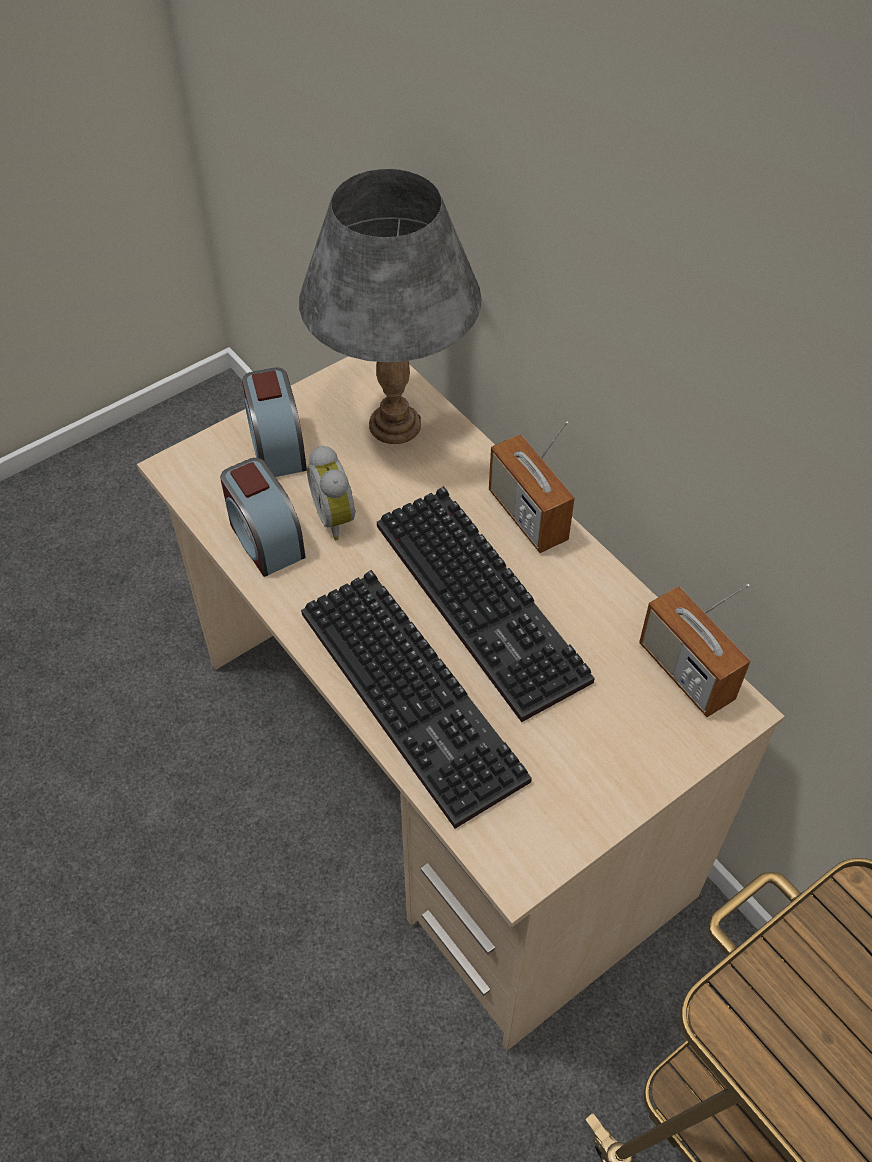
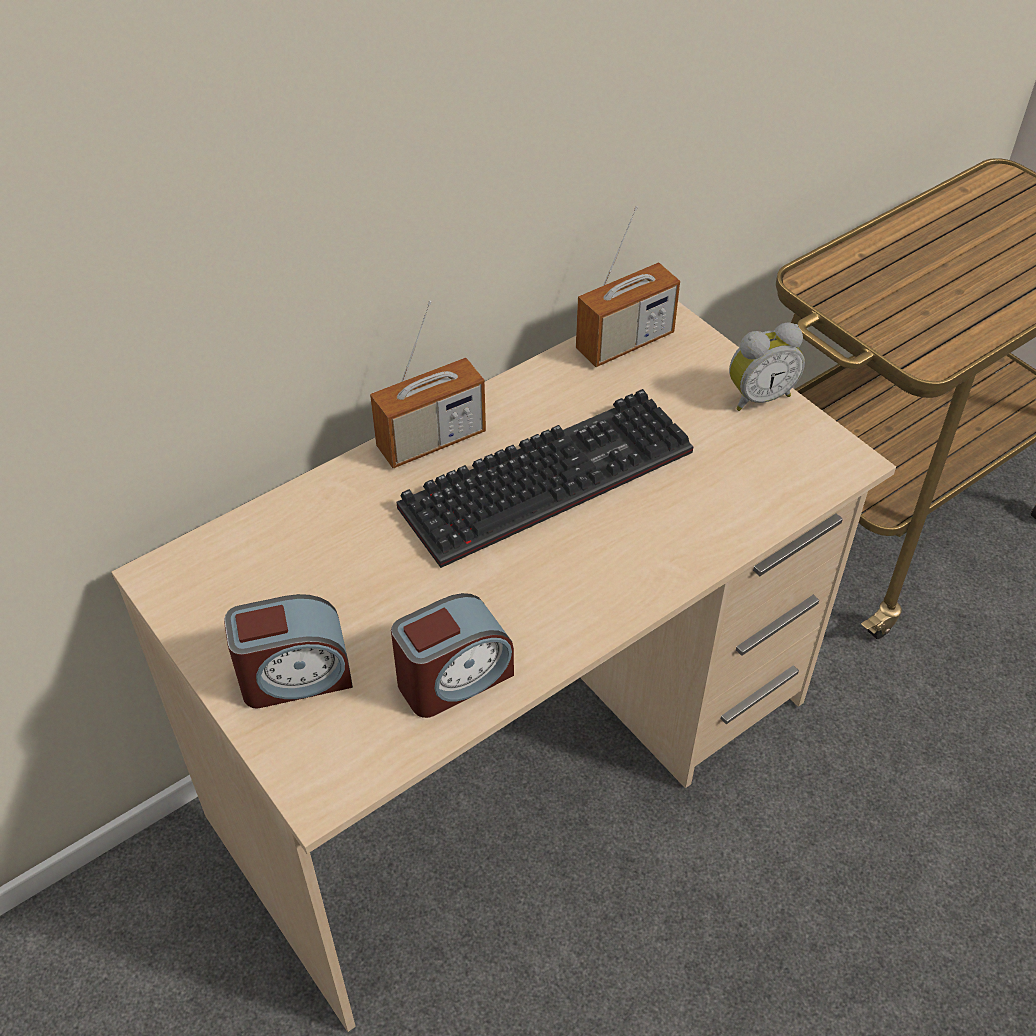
camera: 90 degrees left, 5 degrees down
grey table lamp [299,169,482,444] -> none
keyboard [301,570,532,829] -> none
alarm clock [307,445,356,540] -> alarm clock moved to [729,323,805,411]

